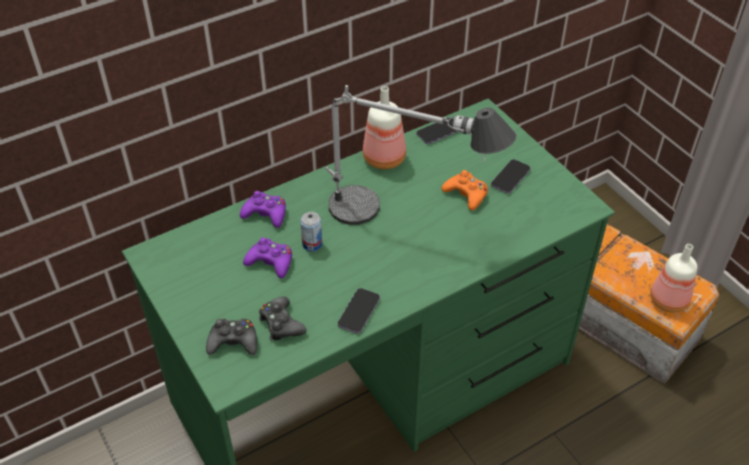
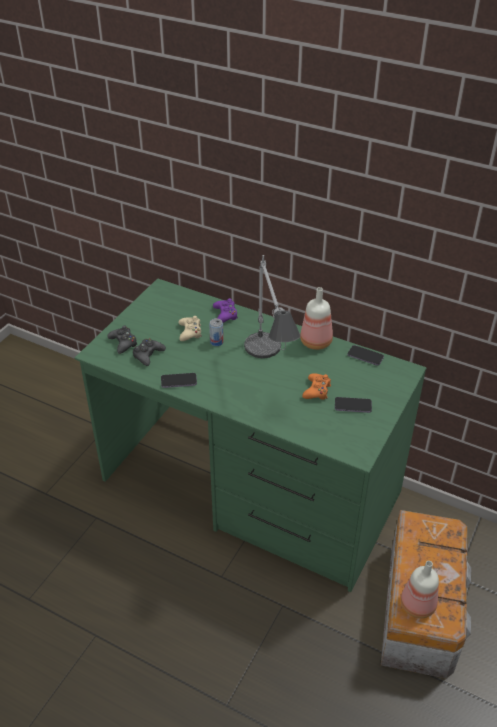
camera: 60 degrees right, 5 degrees down
purple game controller [243,237,292,278] -> beige game controller [178,316,202,341]

